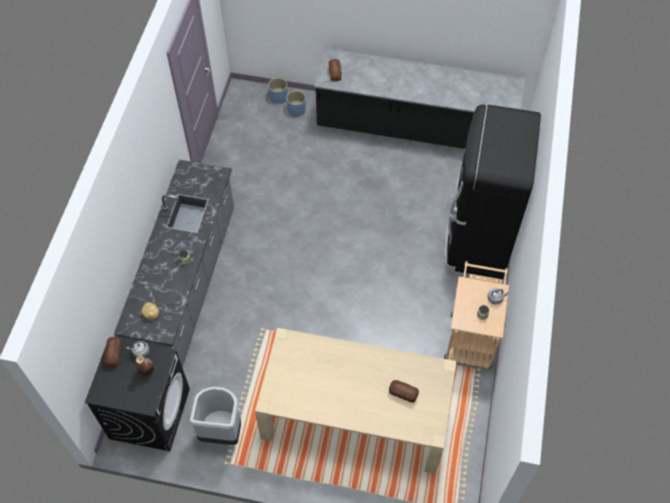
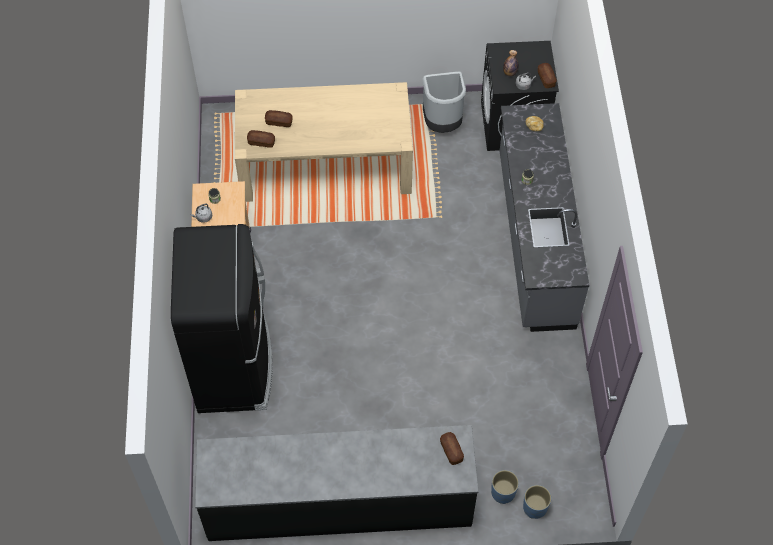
camera: 165 degrees right, 0 degrees up
none -> bread [247,130,275,148]

